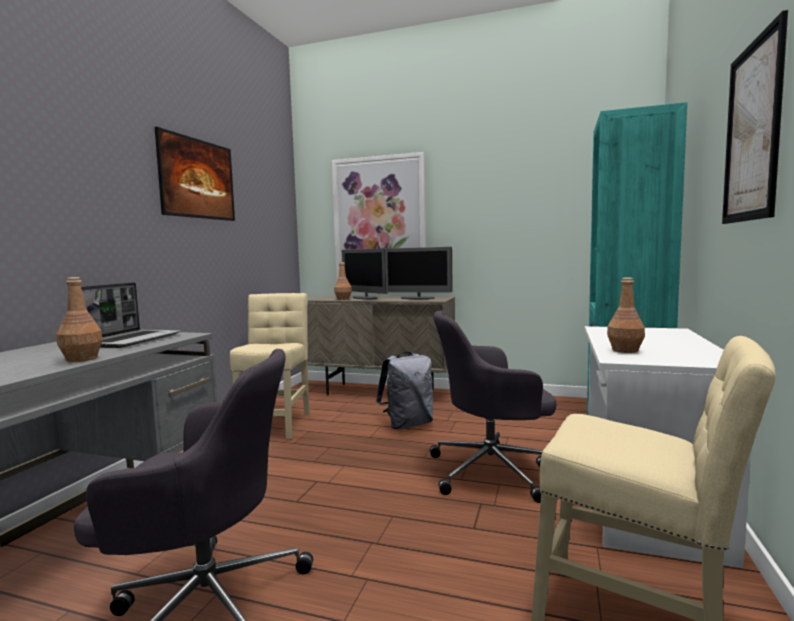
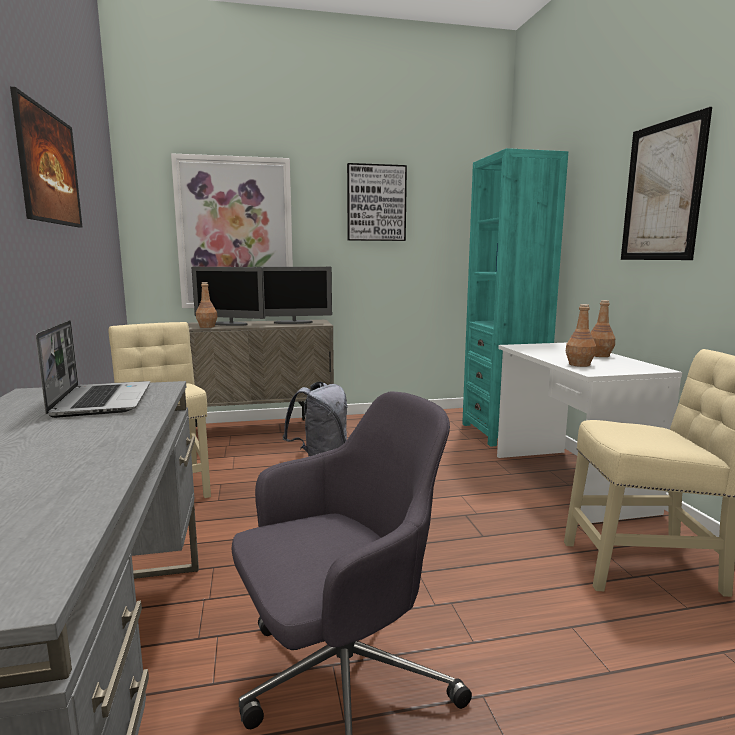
camera: 30 degrees left, 5 degrees up
brown bottle [56,277,103,362] -> brown bottle moved to [591,300,615,357]
grey office chair [430,311,556,503] -> none
none -> picture [347,163,407,241]

